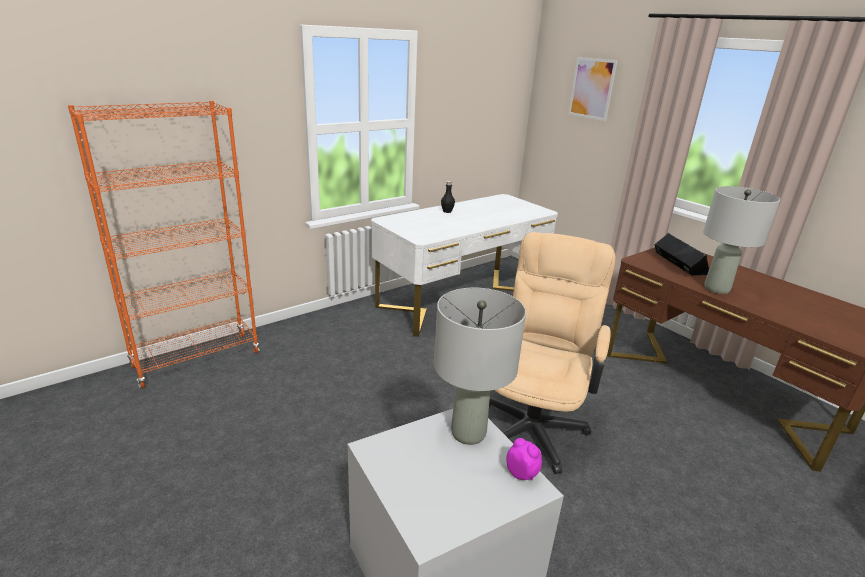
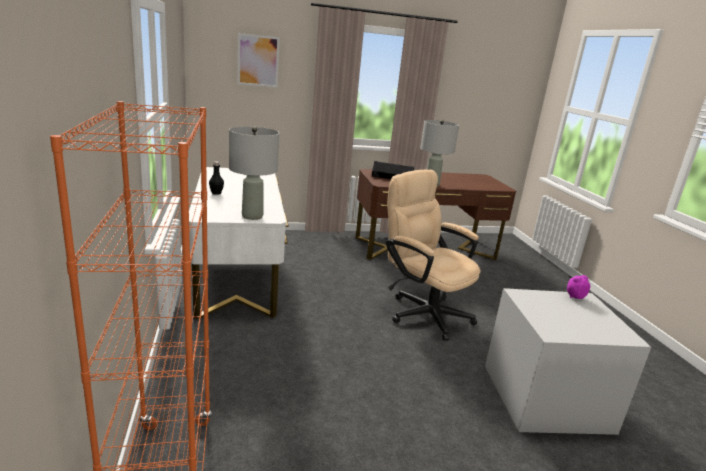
camera: 65 degrees left, 5 degrees down
grey table lamp [434,288,526,445] -> grey table lamp moved to [229,126,279,220]

